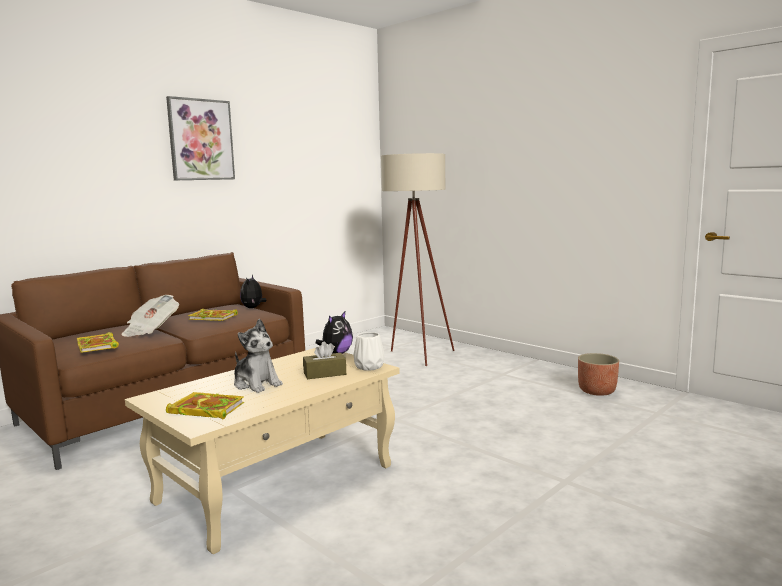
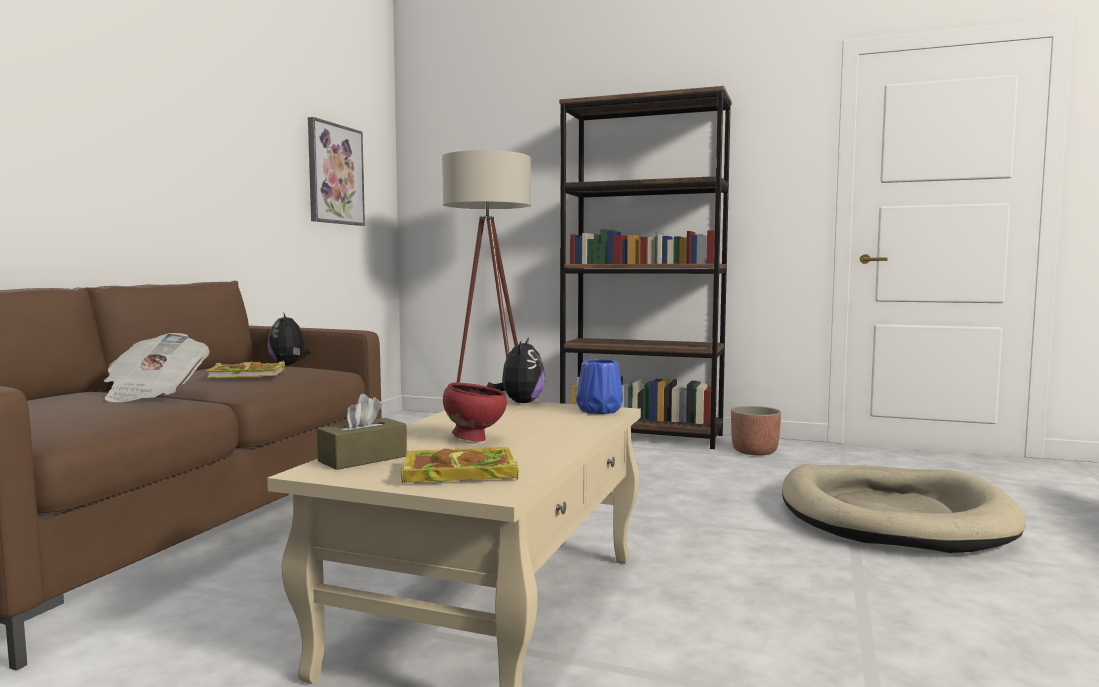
camera: 25 degrees left, 5 degrees down
book [77,332,119,353] -> none
picture [166,96,235,180] -> picture moved to [308,117,365,226]
plush toy [234,319,283,393] -> red bowl [443,382,507,441]
brown tissue box [303,342,346,379] -> brown tissue box moved to [317,394,407,470]
white vase [354,332,385,371] -> blue vase [576,359,623,414]
none -> brown bookcase [559,86,732,449]
none -> beige dog bed [782,464,1026,553]

